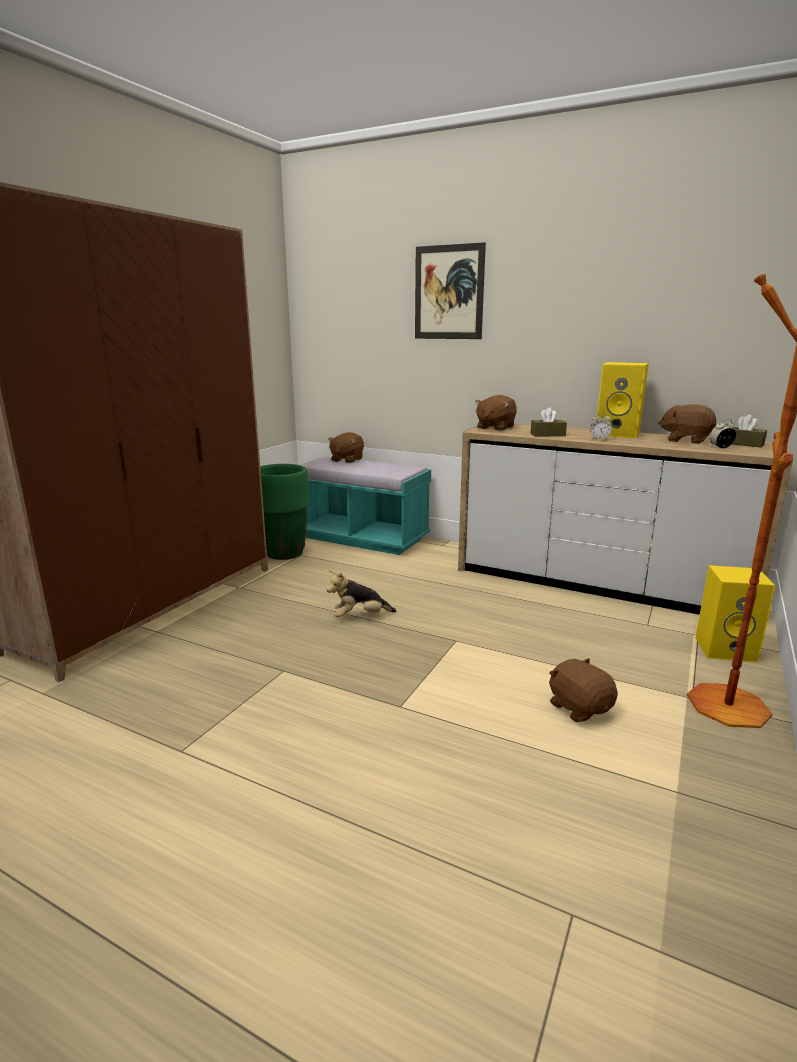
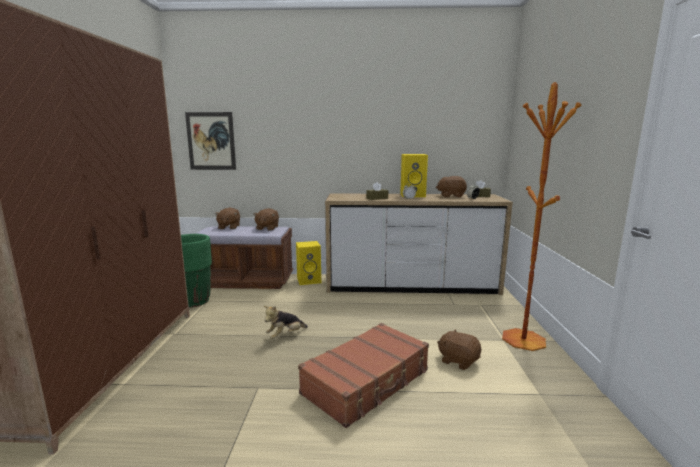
camera: 25 degrees left, 5 degrees down
turquoise bench [300,457,431,555] -> brown bench [196,226,293,289]
picture [415,242,486,339] -> picture moved to [185,112,236,170]
brown plush toy [475,395,517,431] -> brown plush toy moved to [253,208,279,230]
yellow speaker [696,565,775,663] -> yellow speaker moved to [296,241,321,285]
none -> brown suitcase [298,323,429,428]

